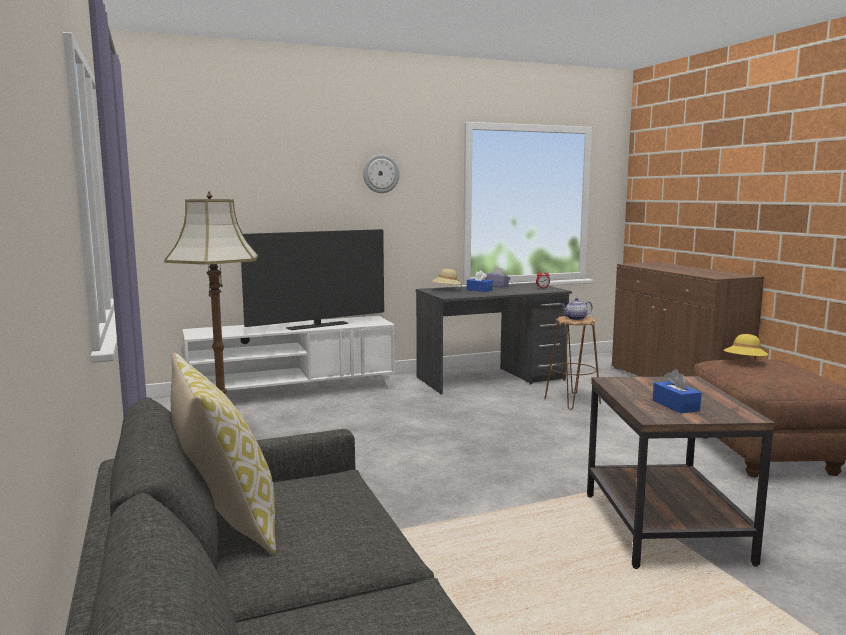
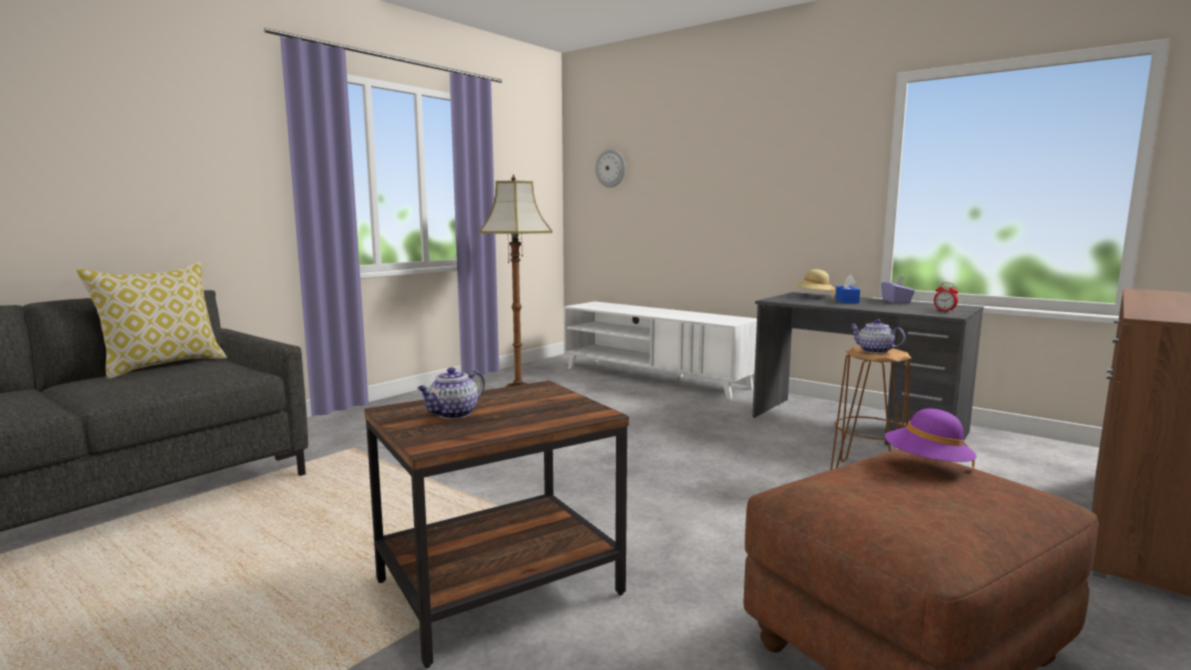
camera: 60 degrees right, 0 degrees up
television [241,229,384,330] -> none
wall clock [363,154,400,193] -> wall clock moved to [596,149,625,187]
blue tissue box [653,369,702,413] -> teapot [417,367,485,419]
yellow hat [724,334,769,359] -> purple hat [885,408,976,469]

